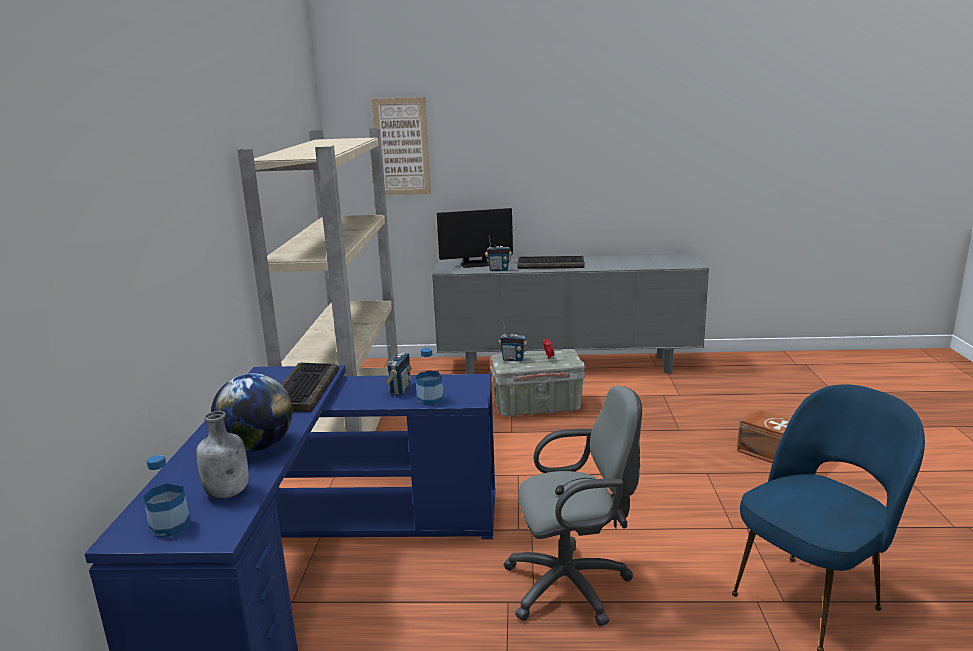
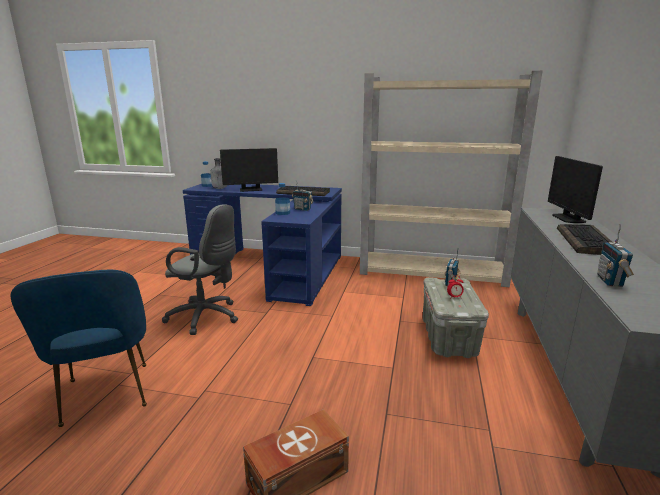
camera: 100 degrees right, 0 degrees up
globe [211,373,293,452] -> monitor [220,148,278,192]
picture [372,97,431,195] -> none
radio [485,237,512,271] -> radio moved to [597,224,634,287]
grey office chair [503,386,642,626] -> grey office chair turned 75 degrees counterclockwise [162,205,238,335]

